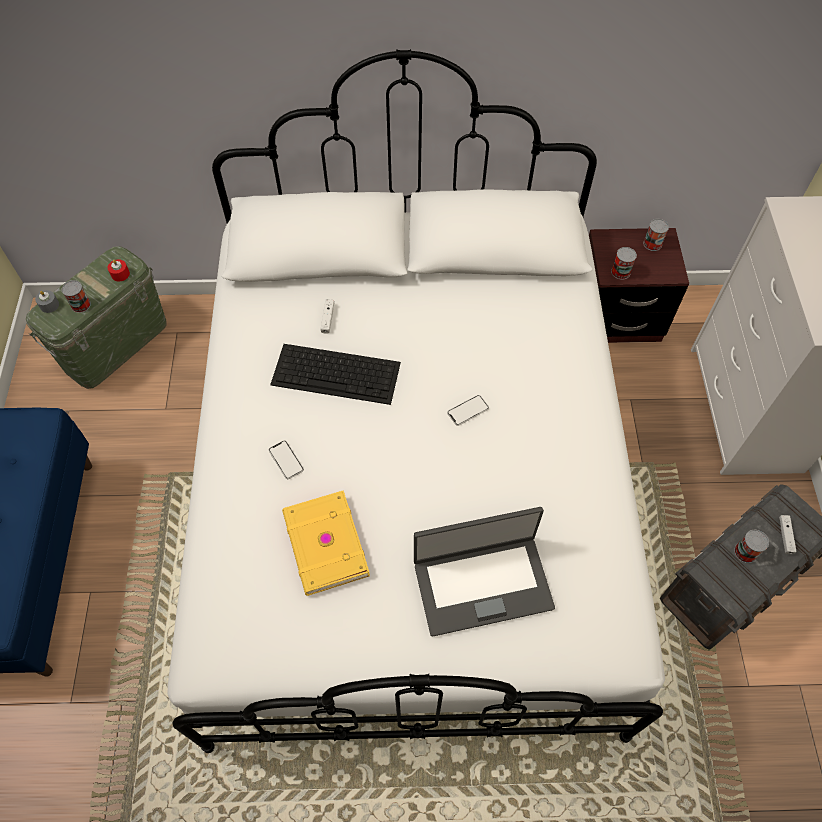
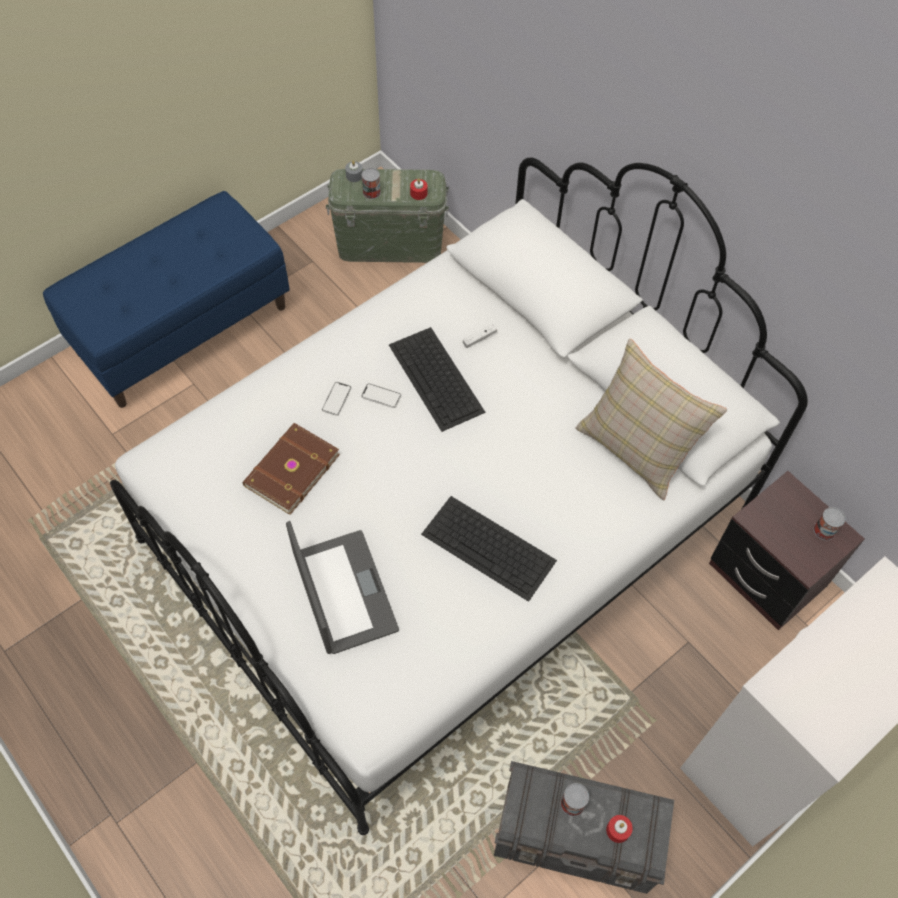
camera: 50 degrees right, 0 degrees up
yellow book [282,490,370,596] -> brown book [242,423,340,515]
laptop [414,507,555,636] -> laptop turned 150 degrees counterclockwise [286,521,399,654]
phone [447,395,489,426] -> phone moved to [361,383,401,408]
can [611,247,637,280] -> none
white game controller [779,515,797,554] -> red candle [606,815,633,843]
none -> keyboard [421,496,557,602]
none -> beige pillow [576,339,727,500]

